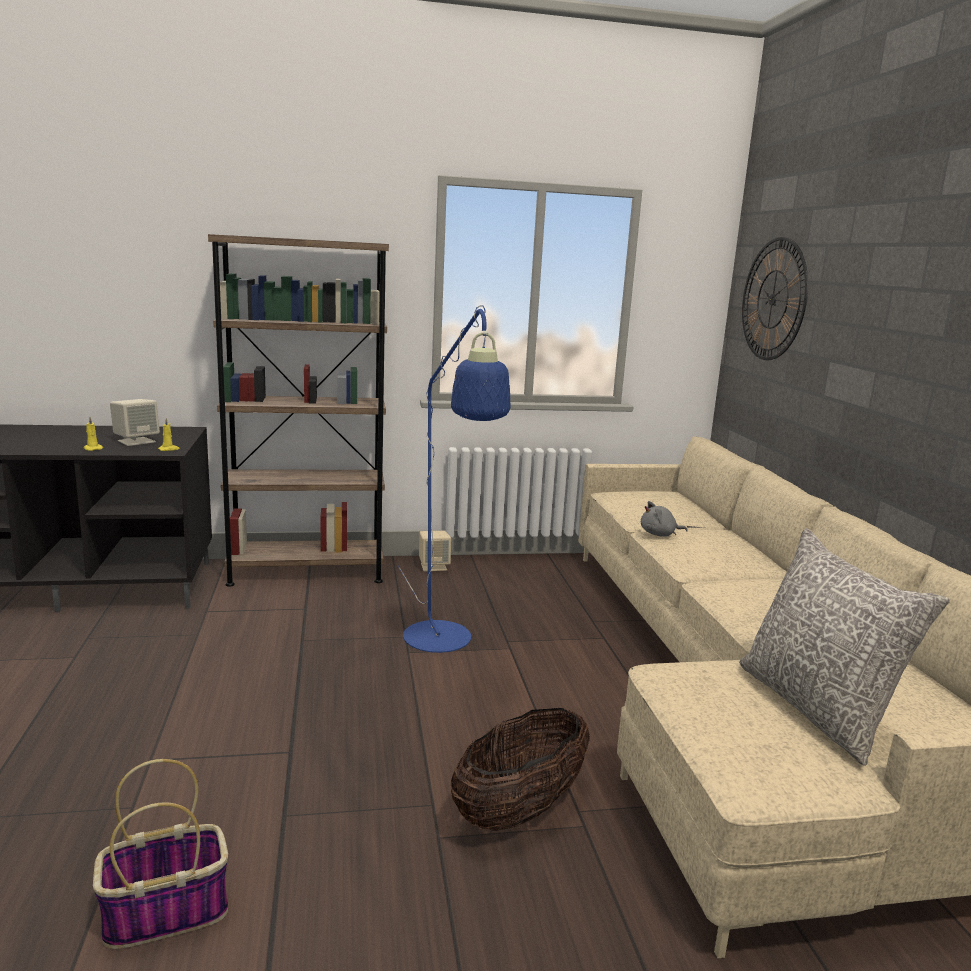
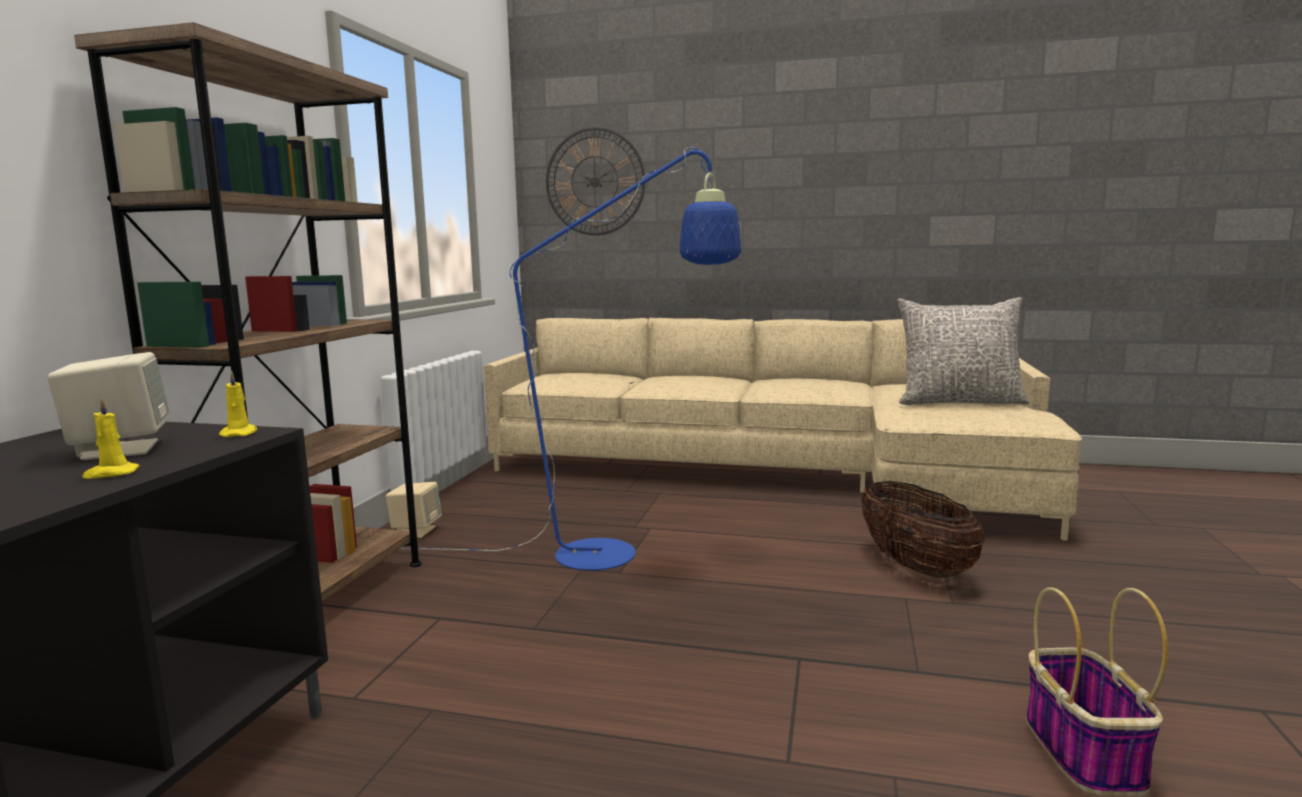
camera: 65 degrees left, 5 degrees down
grey plush toy [641,501,688,536] -> none

